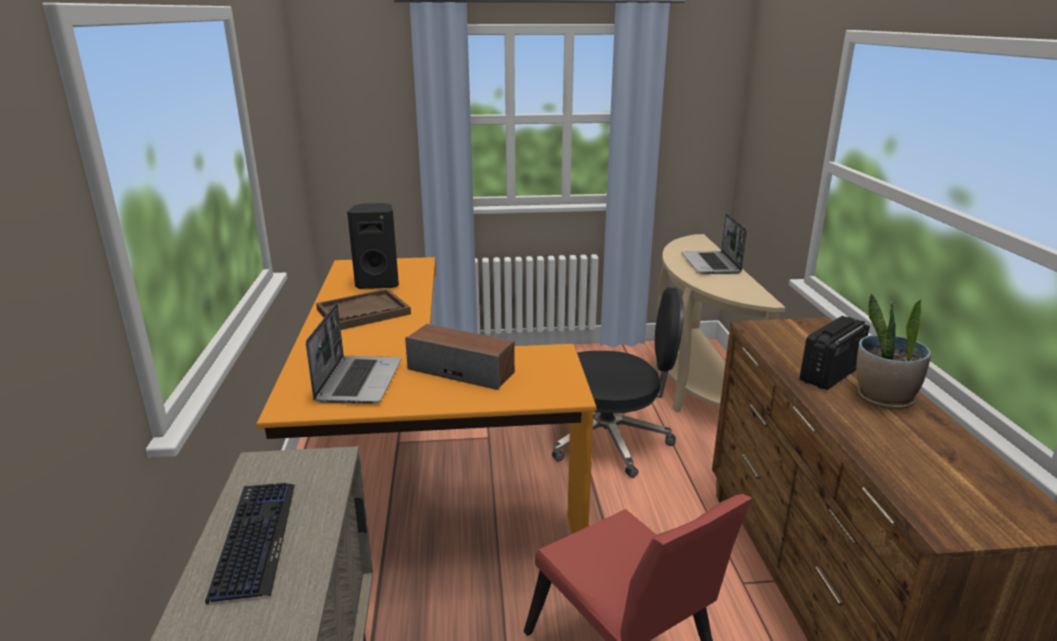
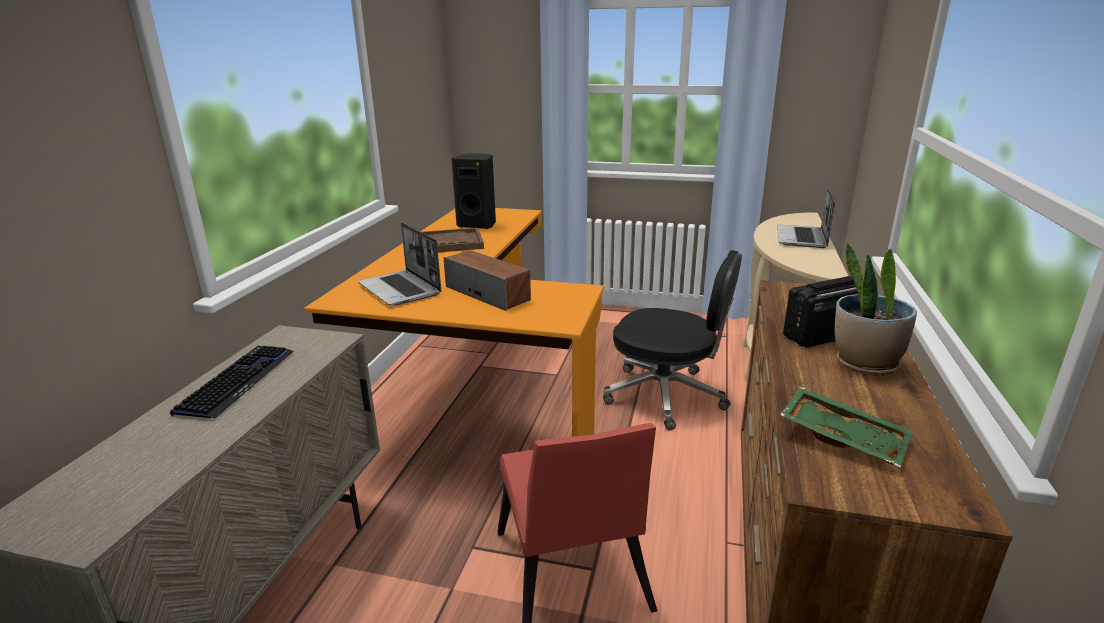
camera: 20 degrees right, 0 degrees up
laptop [306,304,402,404] -> laptop turned 120 degrees clockwise [358,223,441,306]
none -> green tray [780,386,914,467]

